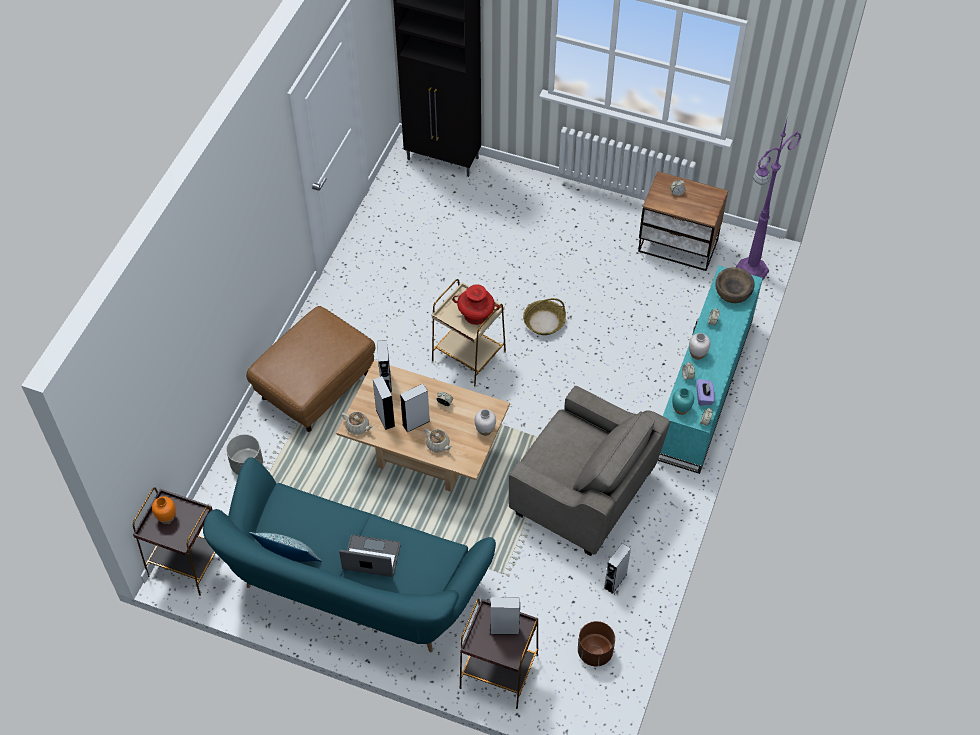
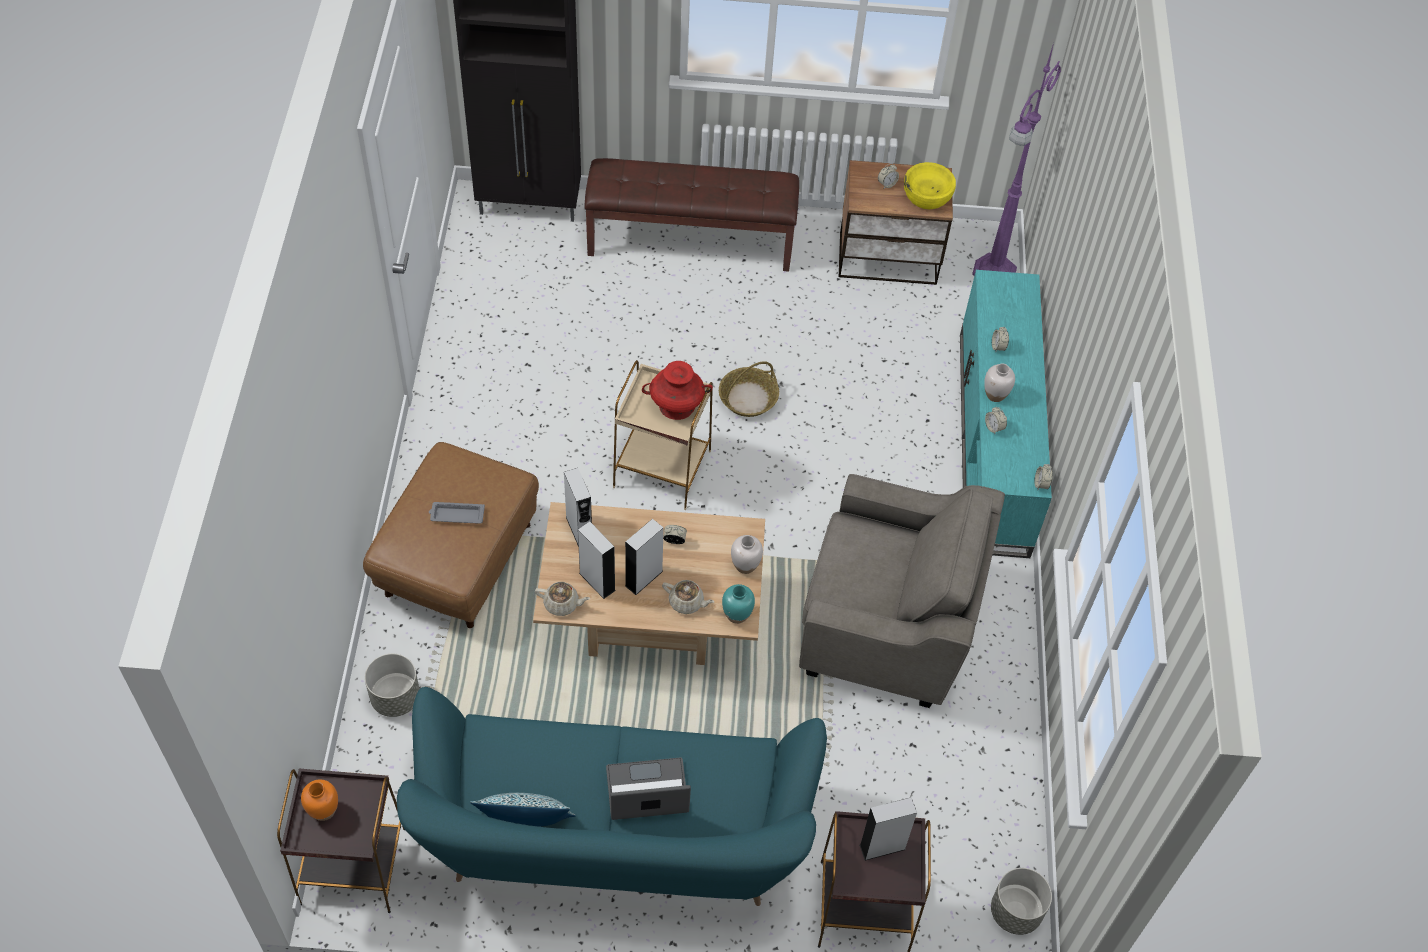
camera: 20 degrees left, 0 degrees up
brown planter [578,621,615,666] -> none
grey speaker [604,543,631,594] -> none
turquoise vase [672,388,694,415] -> turquoise vase moved to [722,584,755,624]
purple tissue box [696,379,715,405] -> none
brown bowl [715,267,754,303] -> none
none -> grey tray [429,502,485,524]
none -> brown bench [585,158,799,272]
none -> yellow bowl [904,162,956,209]
none -> grey planter [991,868,1052,935]

